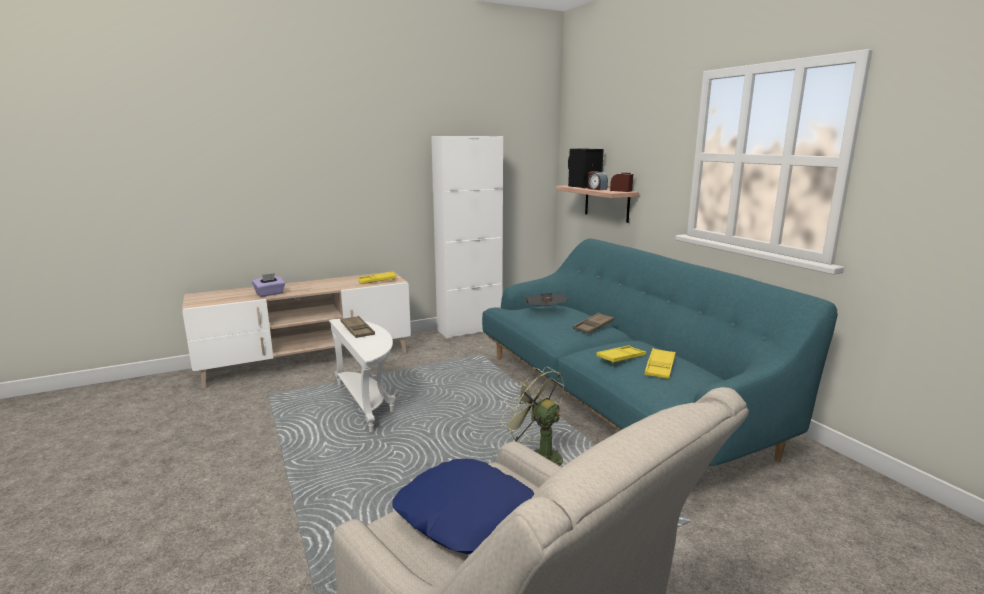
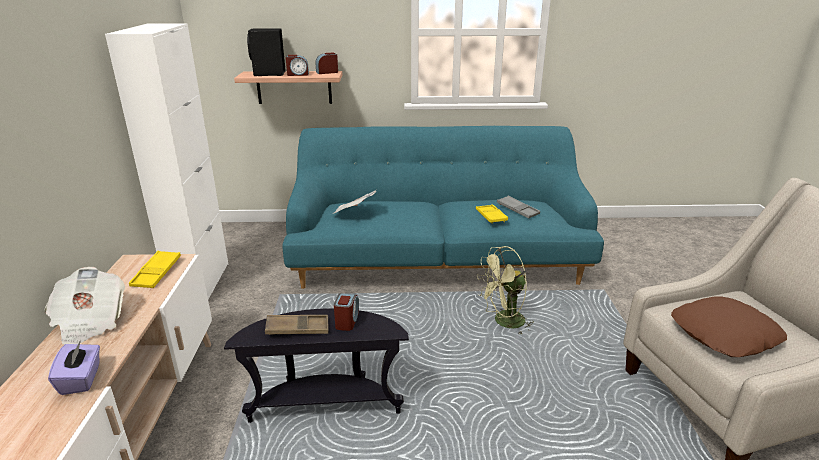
camera: 65 degrees left, 10 degrees up
white side table [329,319,395,432] -> black side table [224,308,409,423]
blue pillow [393,459,535,554] -> brown pillow [671,297,787,357]
brown tray [573,313,614,334] -> none
yellow tray [644,348,676,379] -> grey tray [497,196,540,219]
none -> newspaper [45,267,125,345]
none -> alarm clock [334,294,359,331]

